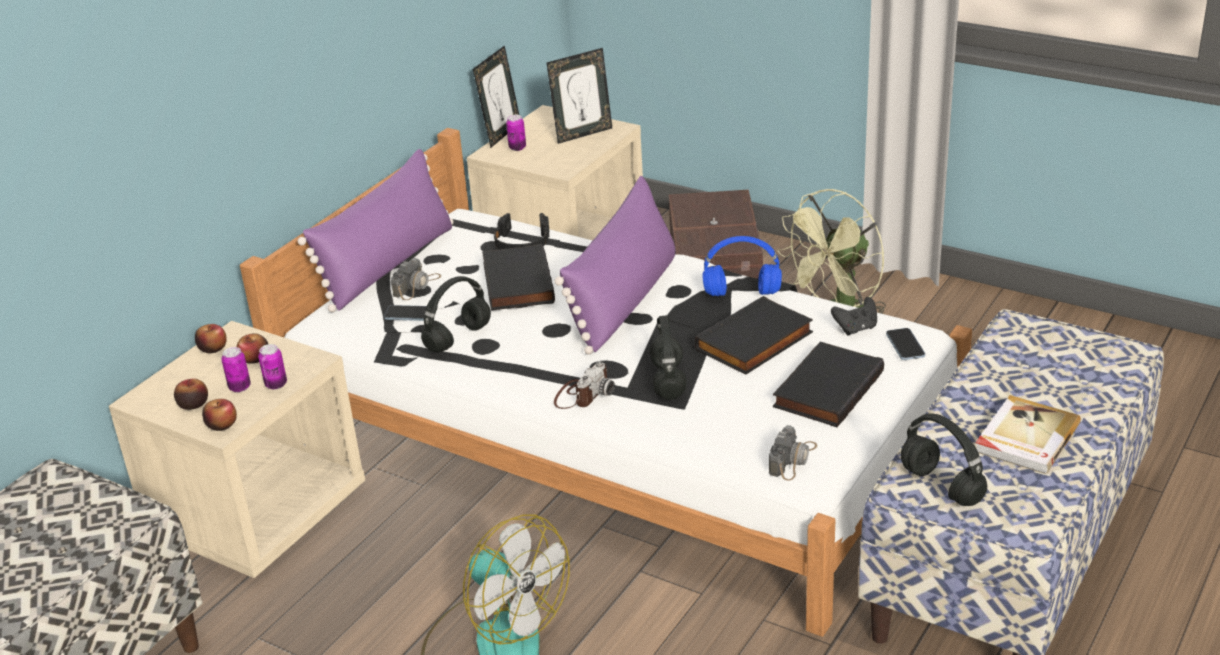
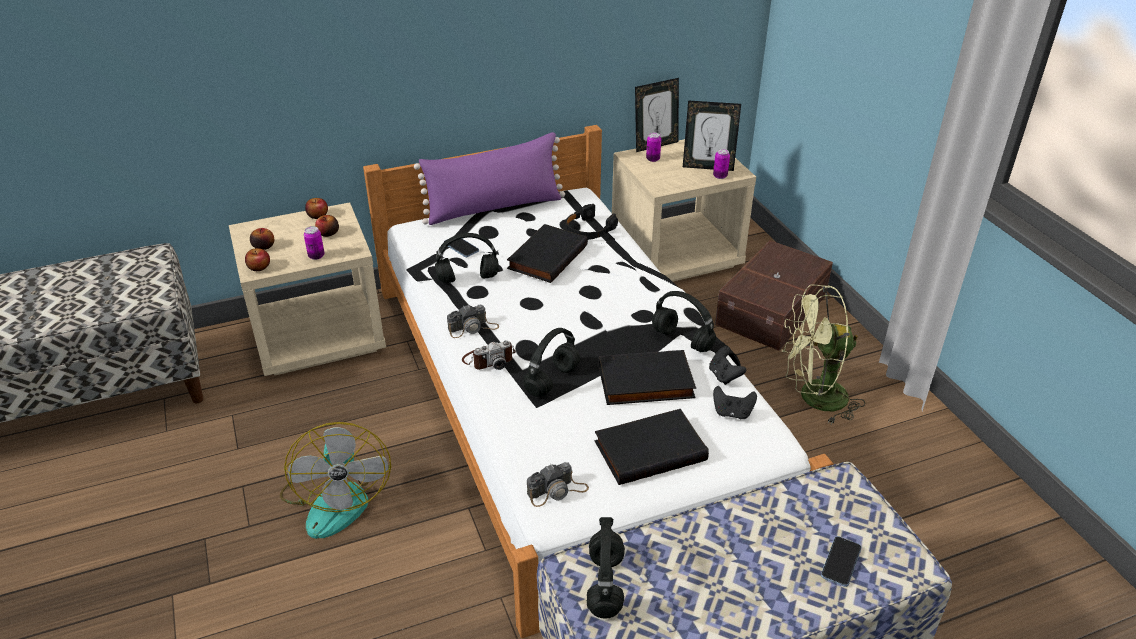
camera: 35 degrees right, 5 degrees up
can [221,347,251,392] -> can moved to [713,149,730,179]
camera [391,258,441,300] -> camera moved to [447,304,499,338]
purple pillow [555,176,675,355] -> none
blue headphones [703,236,782,296] -> black headphones [652,291,716,352]
phone [886,328,925,360] -> phone moved to [821,536,861,587]
book [975,395,1081,474] -> none
none -> black game controller [709,346,746,385]

